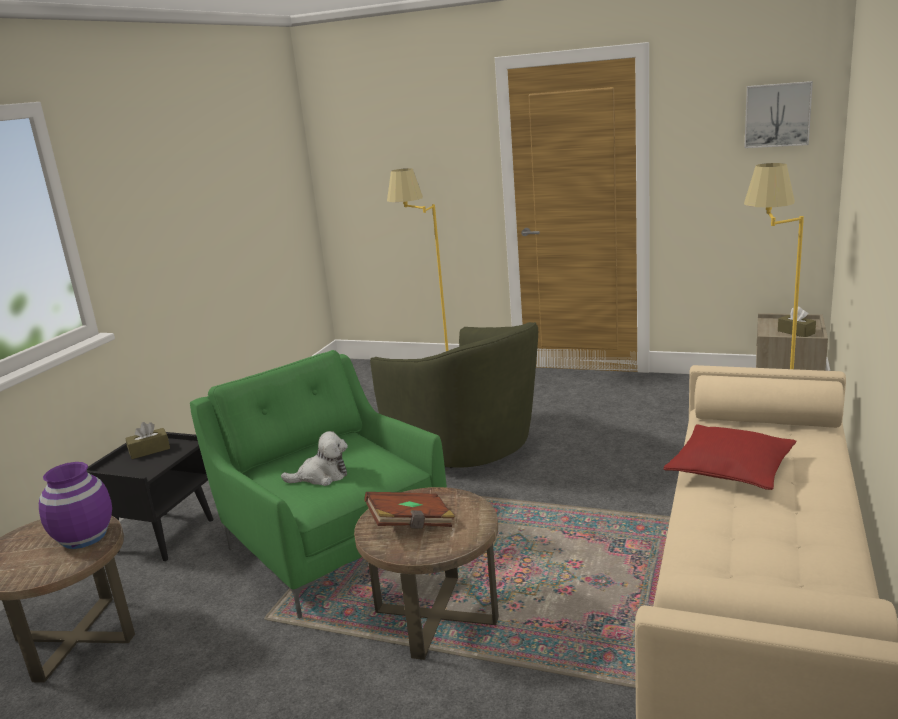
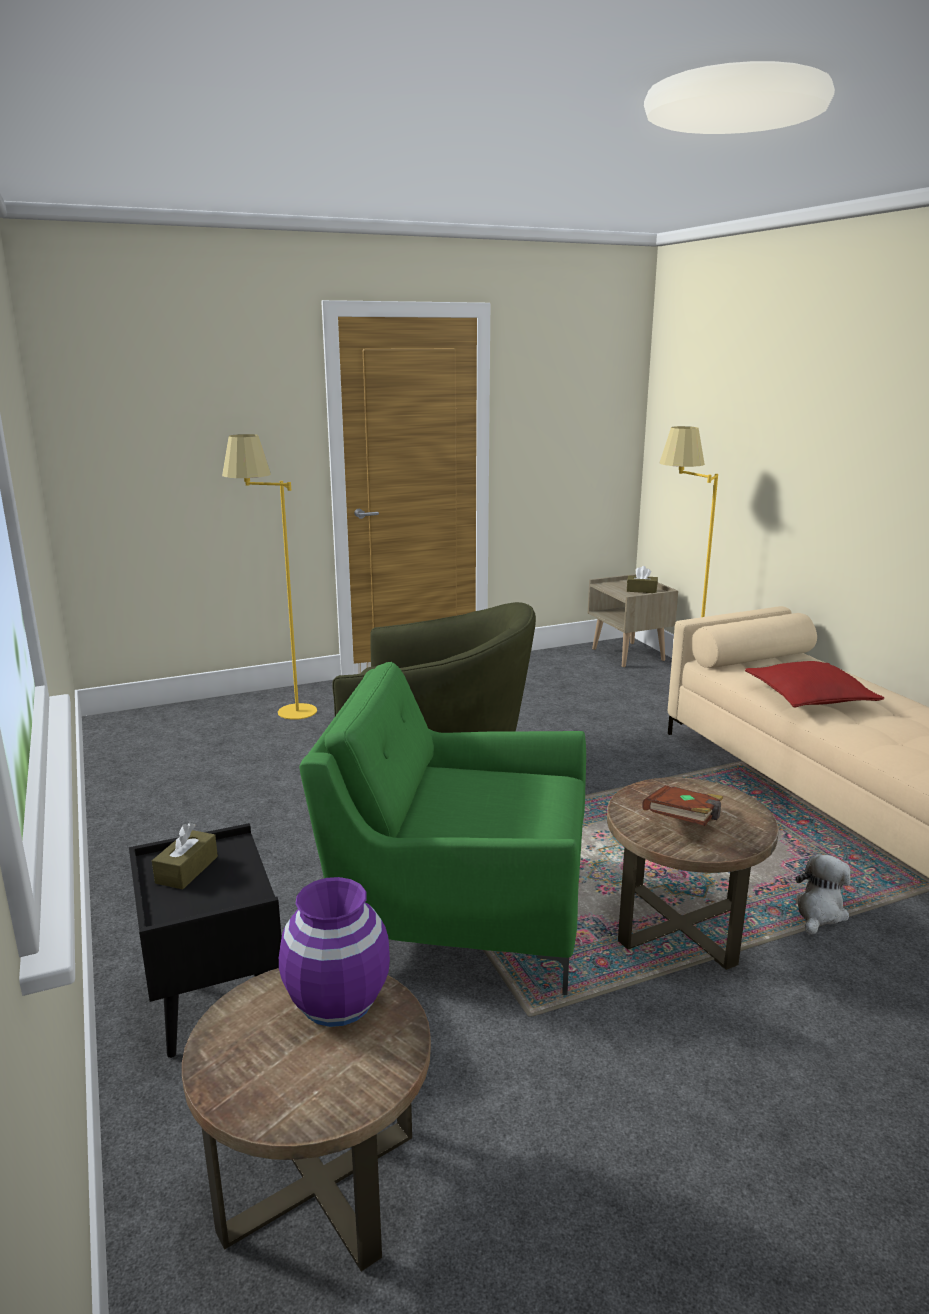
camera: 45 degrees left, 0 degrees up
plush toy [281,431,348,486] -> plush toy moved to [796,854,851,935]
picture [744,81,813,148] -> none

